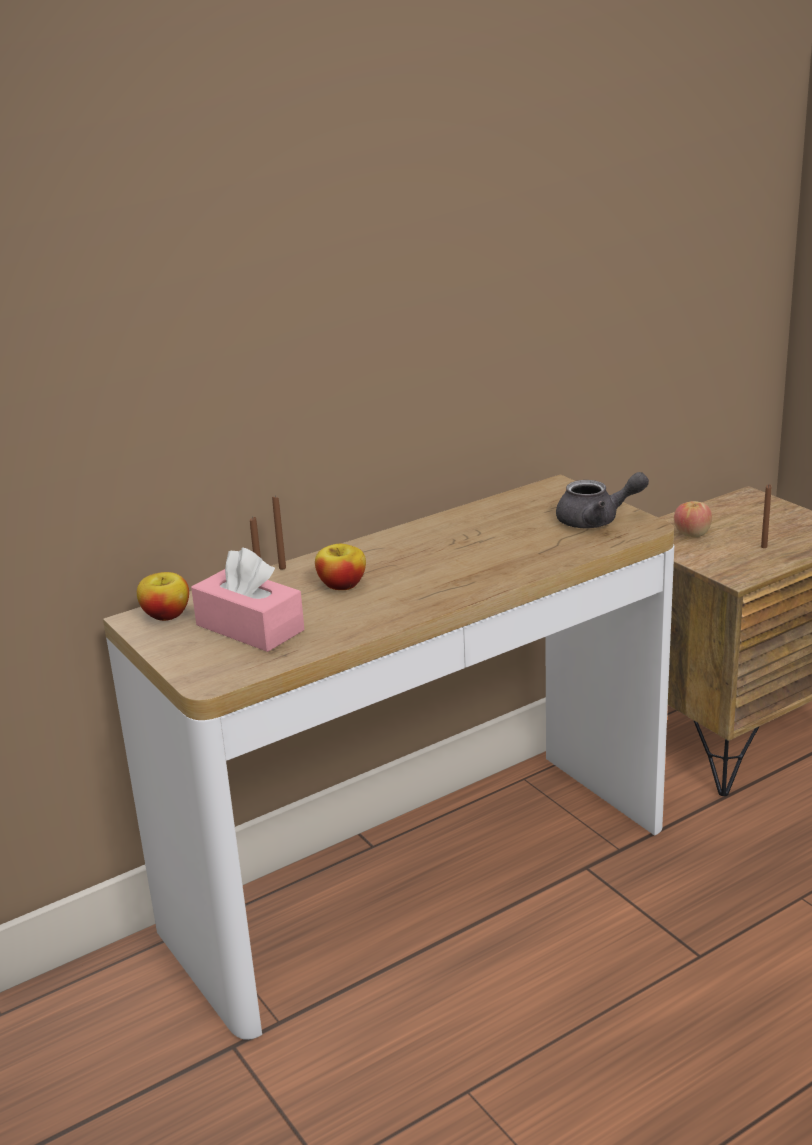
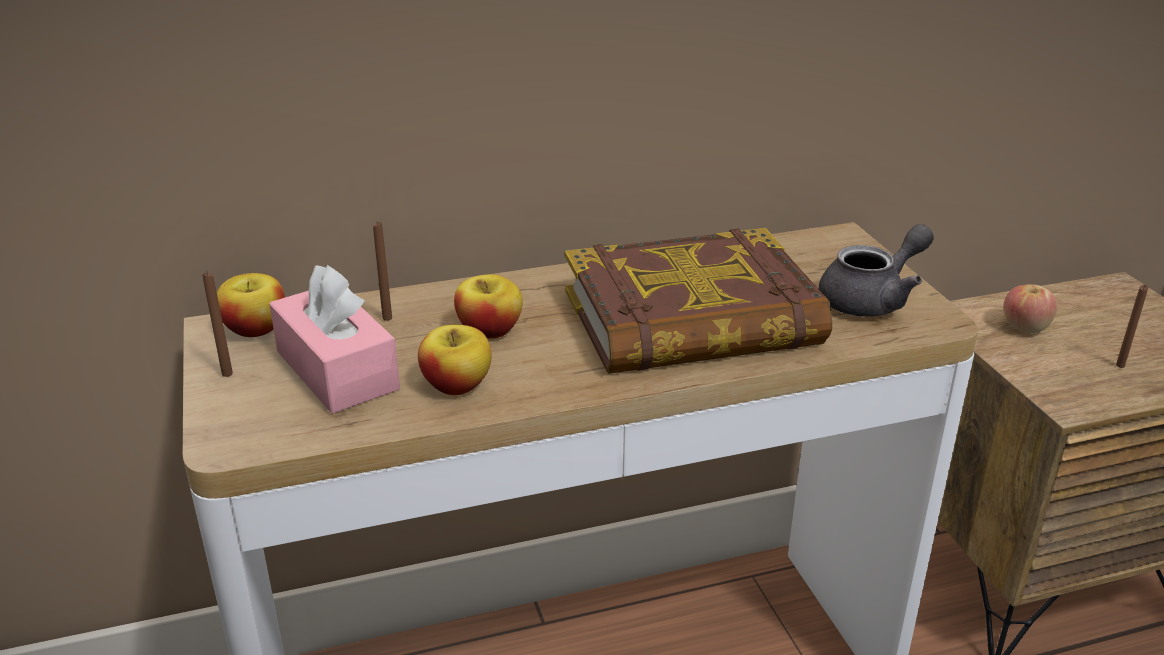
camera: 15 degrees right, 5 degrees up
brown candle [272,497,286,570] -> brown candle moved to [202,273,233,377]
grey teapot [556,472,649,528] -> grey teapot turned 45 degrees counterclockwise [818,224,934,317]
none -> apple [418,325,492,396]
none -> book [565,228,832,374]

